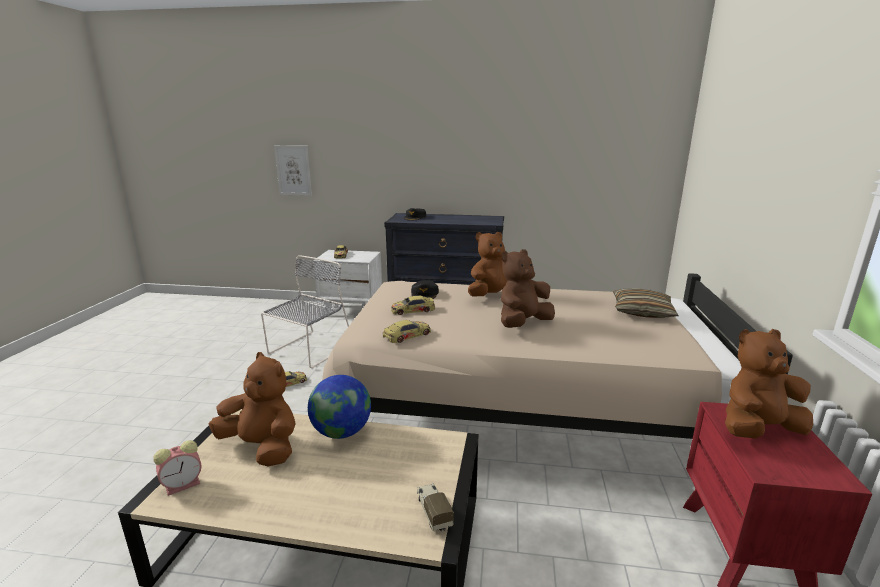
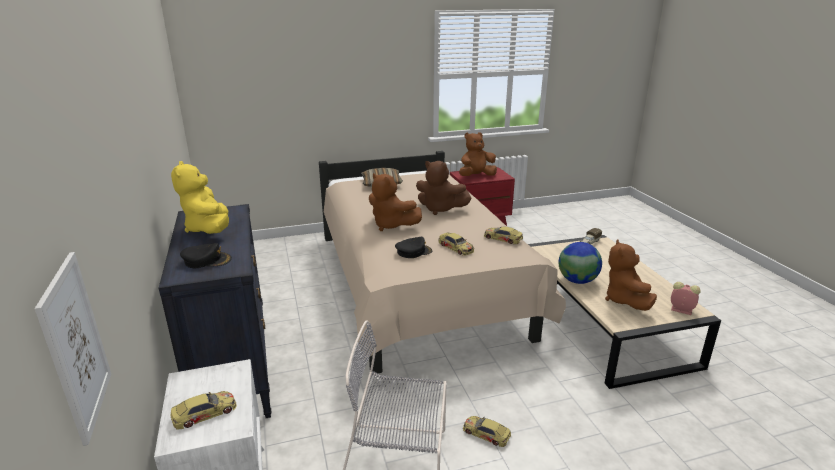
camera: 115 degrees left, 5 degrees up
brown plush toy [725,329,813,439] -> brown plush toy turned 105 degrees clockwise [459,132,497,176]
none -> yellow plush toy [171,161,229,234]

